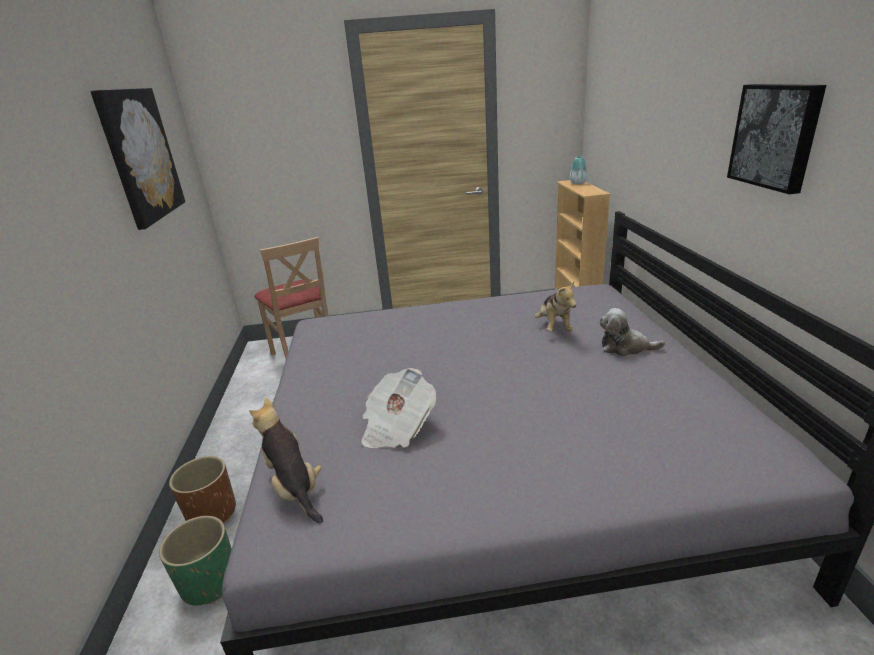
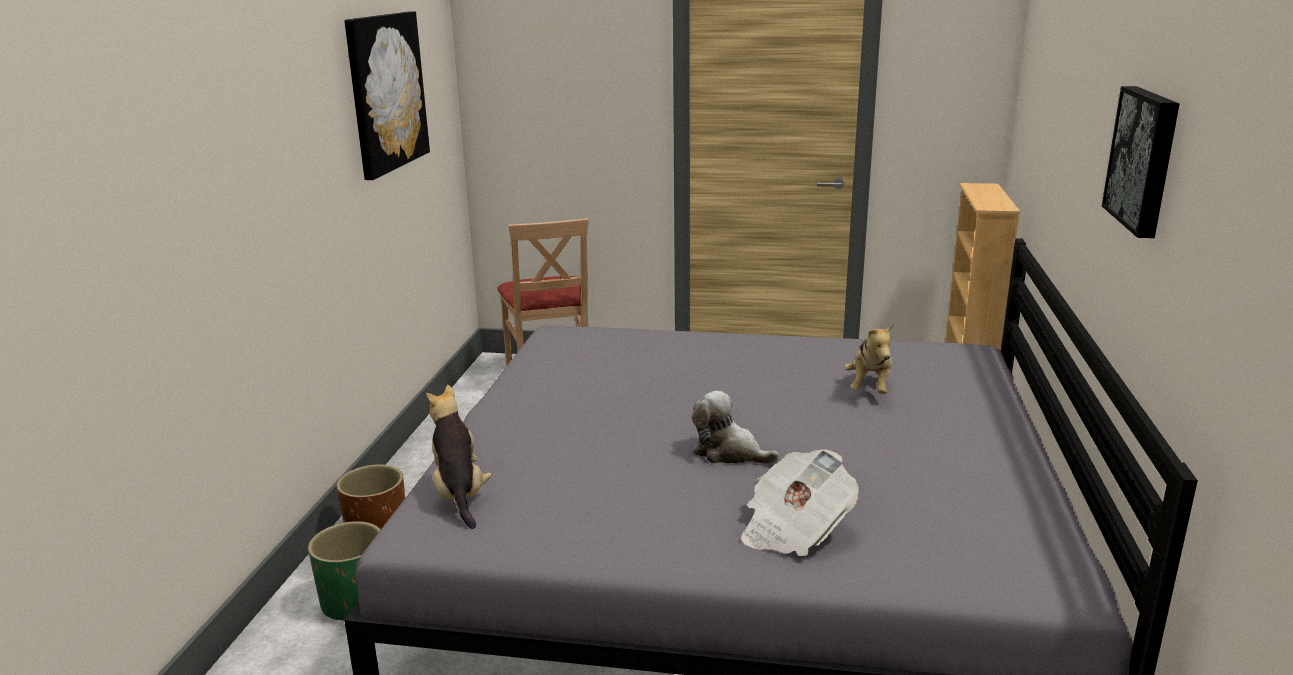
camera: 15 degrees right, 5 degrees down
newspaper [361,368,436,448] -> newspaper moved to [741,449,859,556]
vase [570,156,587,184] -> none
plush toy [599,308,665,356] -> plush toy moved to [692,391,779,464]

